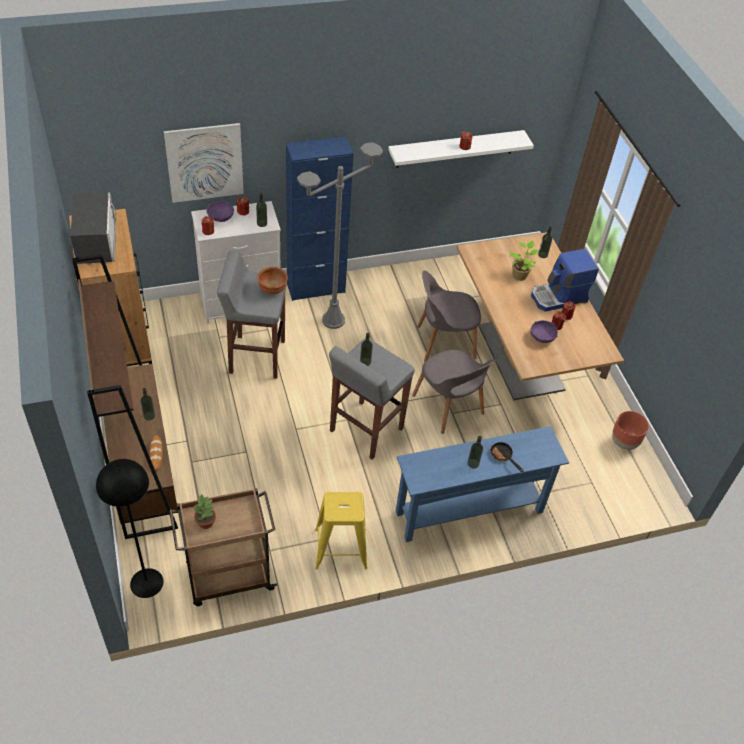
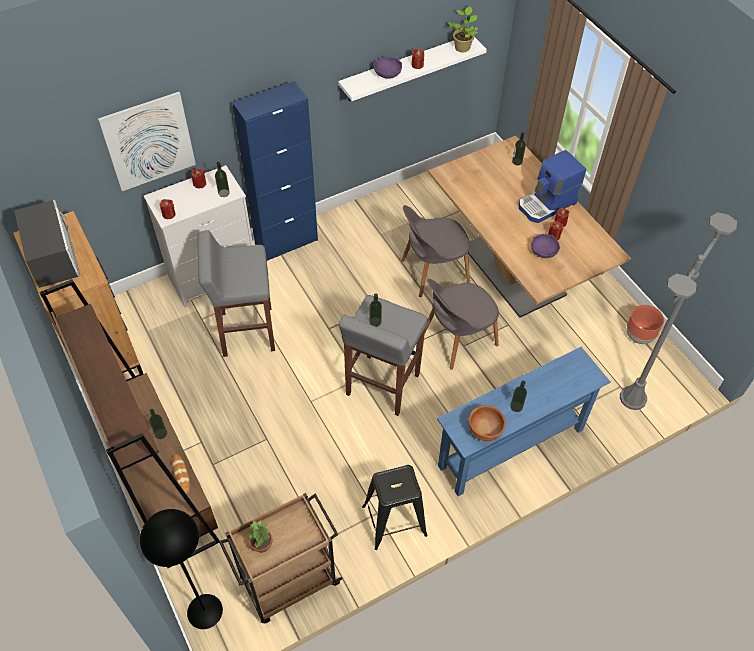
camera: 10 degrees left, 5 degrees up
purple bowl [207,200,234,222] -> purple bowl moved to [374,56,402,79]
brown bowl [258,267,288,294] -> brown bowl moved to [469,405,506,441]
grey floor lamp [297,142,383,329] -> grey floor lamp moved to [620,212,737,410]
yellow stool [315,492,367,570] -> black stool [362,465,428,550]
grey chair [412,350,496,434] -> grey chair turned 105 degrees clockwise [425,279,499,370]
frying pan [491,442,524,472] -> none
potted plant [510,241,538,281] -> potted plant moved to [449,6,478,52]

